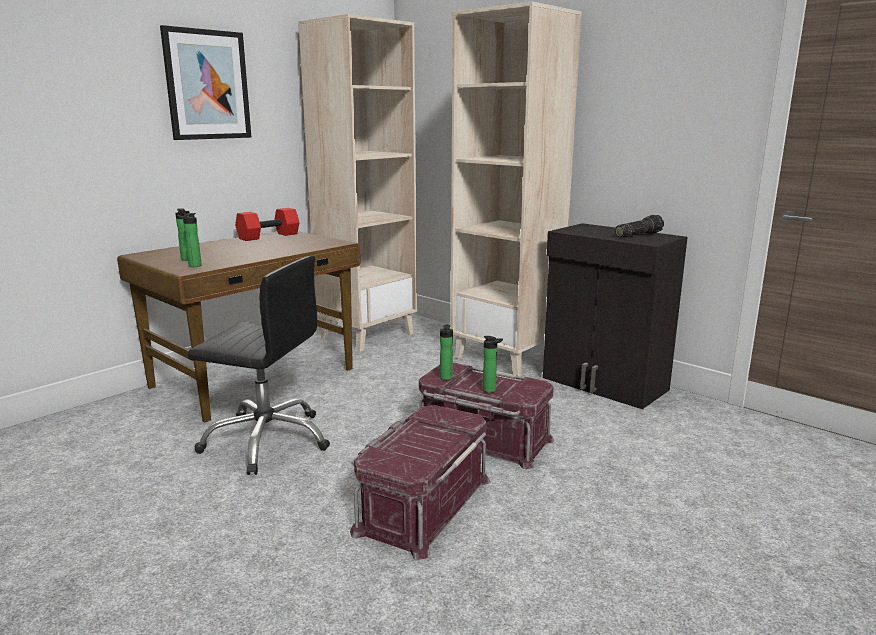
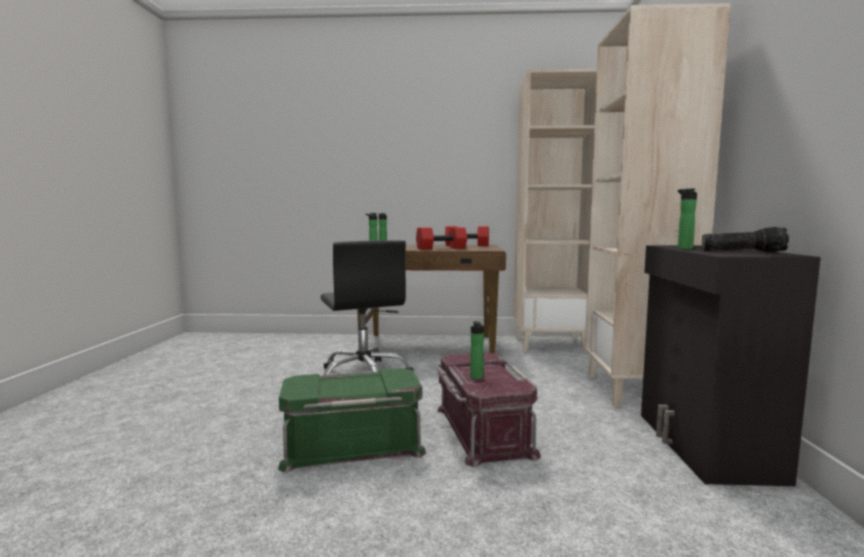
camera: 50 degrees right, 10 degrees down
picture [160,25,251,140] -> none
red storage box [350,405,490,560] -> green storage box [278,368,426,473]
bottle [440,324,453,380] -> bottle moved to [678,189,697,249]
none -> red dumbbell [416,227,467,250]

